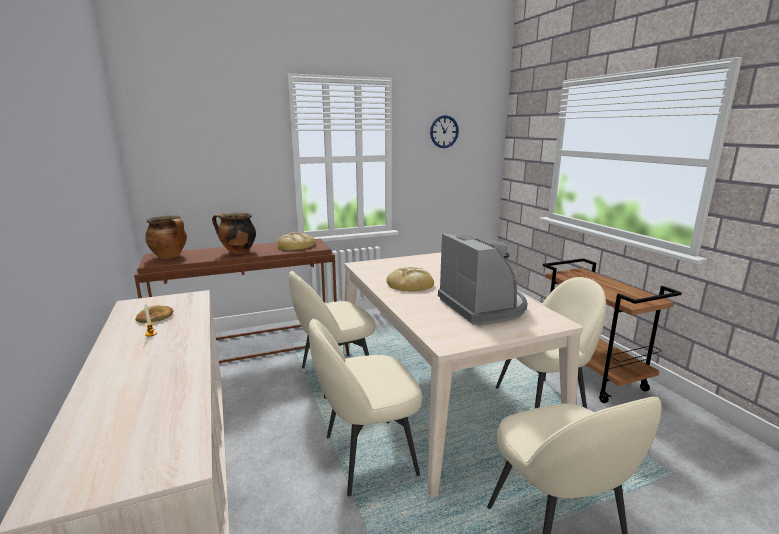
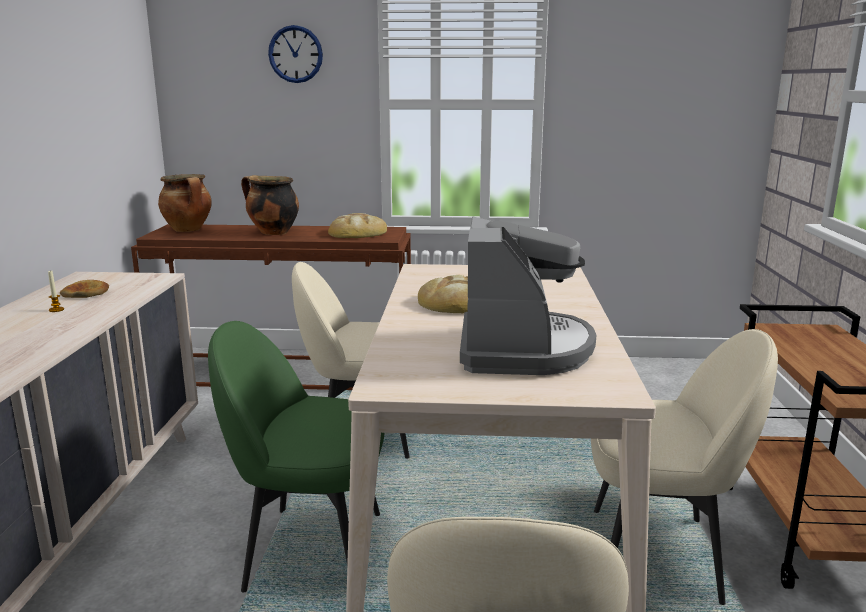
camera: 25 degrees right, 0 degrees up
beige chair [309,319,422,497] -> green chair [208,321,384,593]
wall clock [430,115,459,148] -> wall clock moved to [268,25,323,83]

